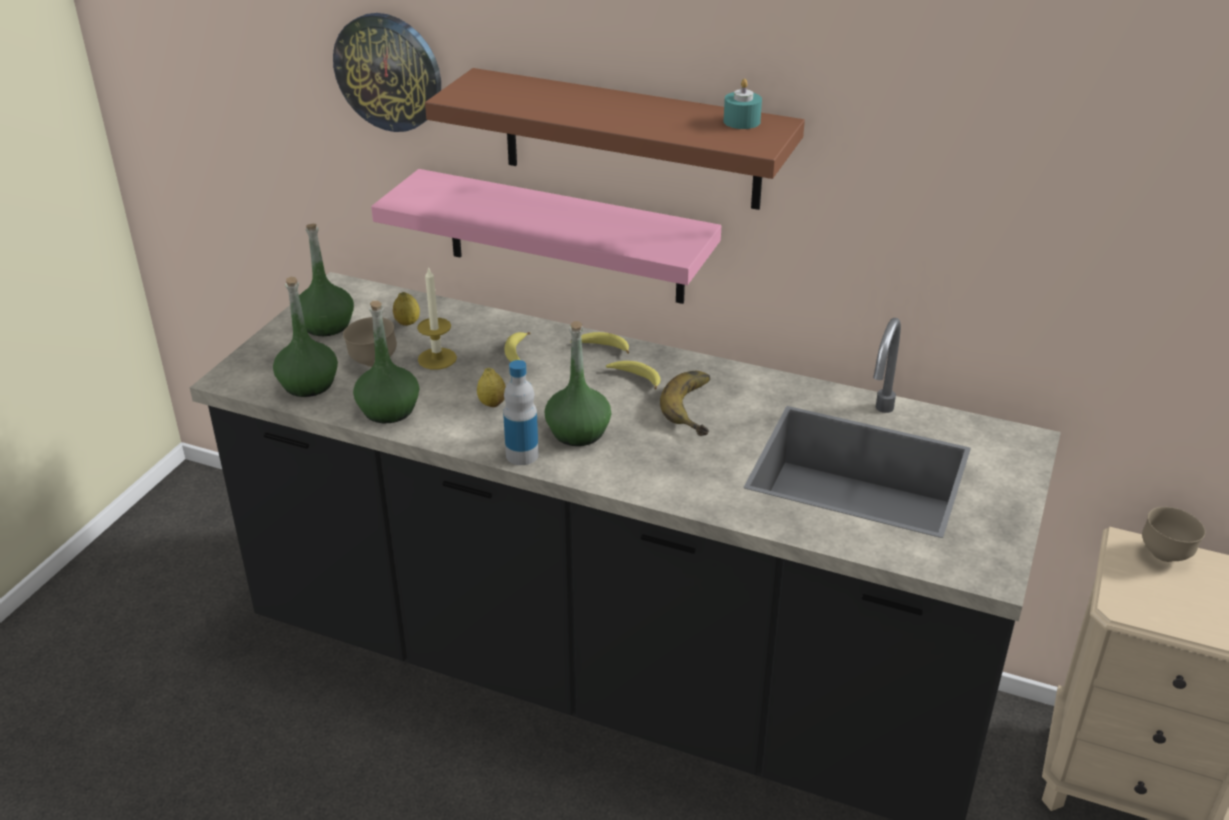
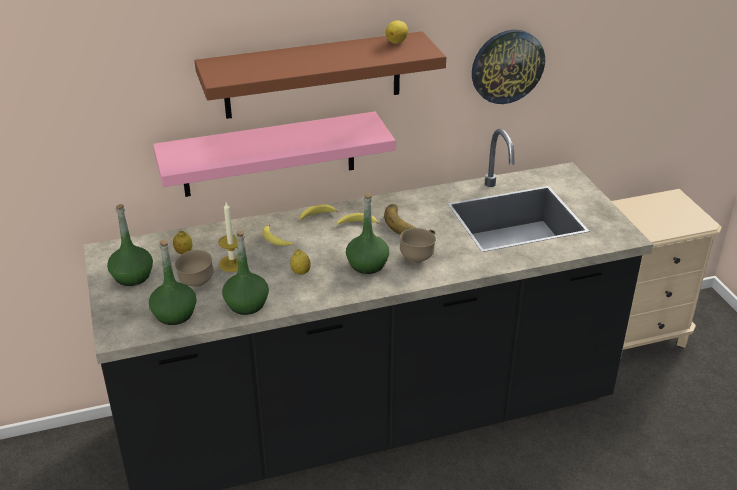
camera: 40 degrees left, 0 degrees up
wall clock [333,13,441,132] -> wall clock moved to [472,29,545,104]
bottle [503,360,539,465] -> none
turquoise candle [723,79,762,129] -> lemon [385,20,408,44]
brown bowl [1142,507,1205,562] -> brown bowl moved to [400,228,436,263]

